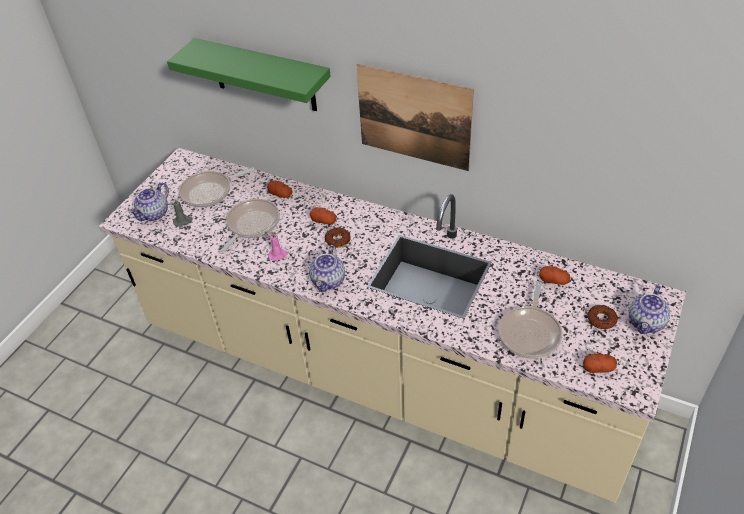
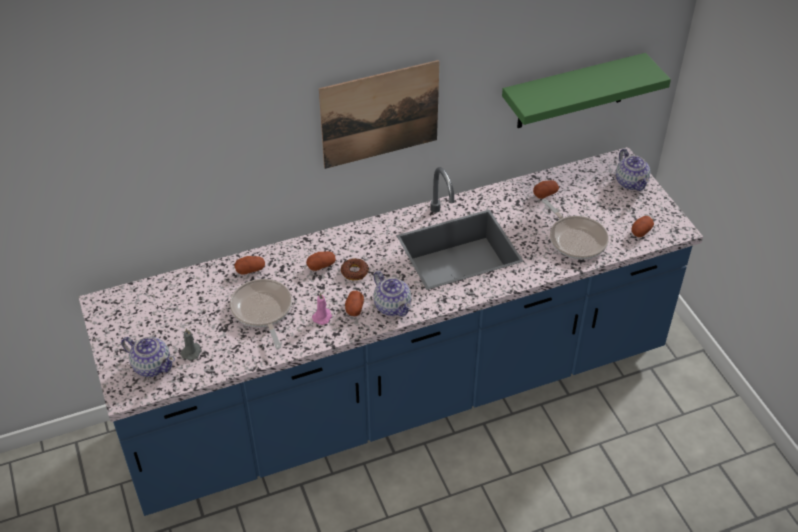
camera: 50 degrees left, 0 degrees up
beige counter [99,148,686,503] -> blue counter [78,147,703,516]
teapot [129,183,169,221] -> teapot turned 45 degrees counterclockwise [121,337,175,377]
green shelf [167,38,331,111] -> green shelf moved to [502,53,671,128]
frying pan [179,168,255,207] -> none
donut [587,305,618,329] -> none
none -> potato [345,291,364,316]

